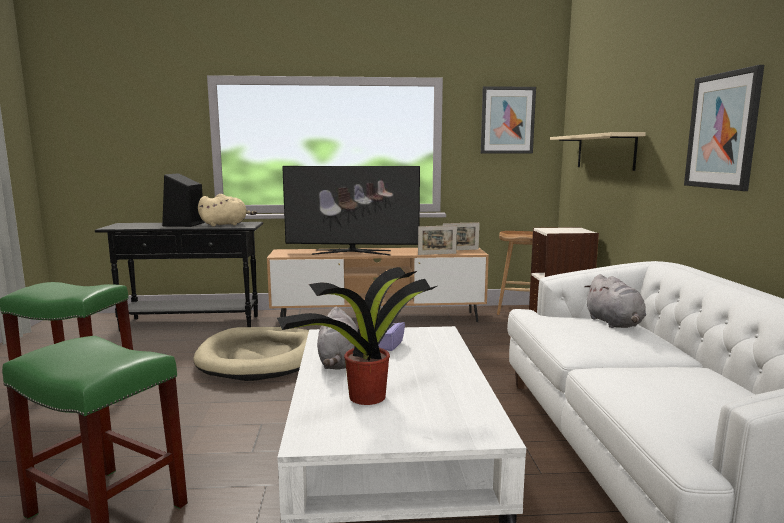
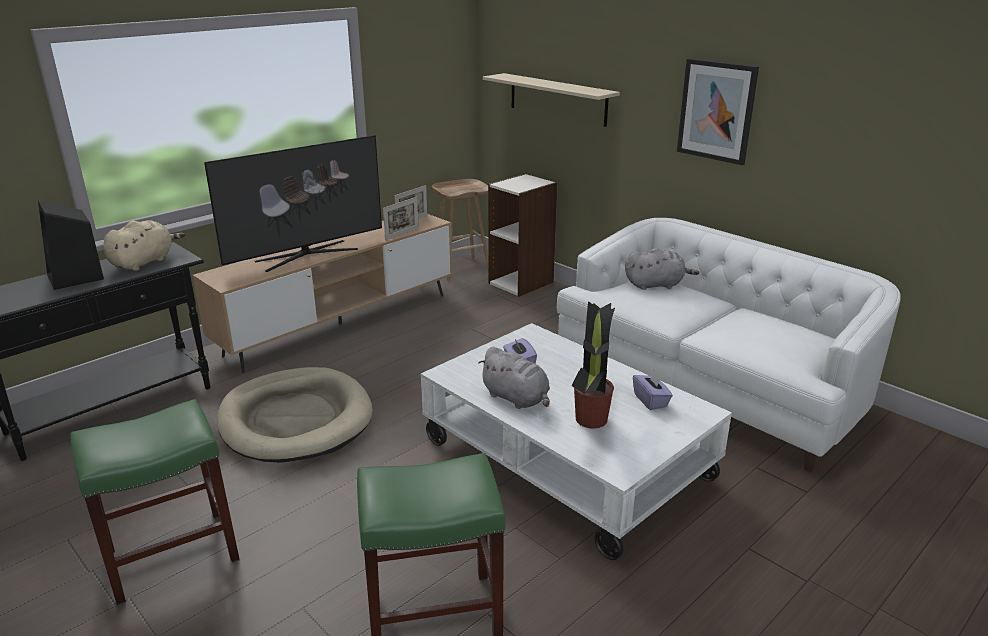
camera: 40 degrees left, 15 degrees up
picture [481,86,536,154] -> none
grey plush toy [584,274,646,328] -> grey plush toy turned 45 degrees counterclockwise [625,248,699,290]
none -> purple tissue box [633,370,673,410]

